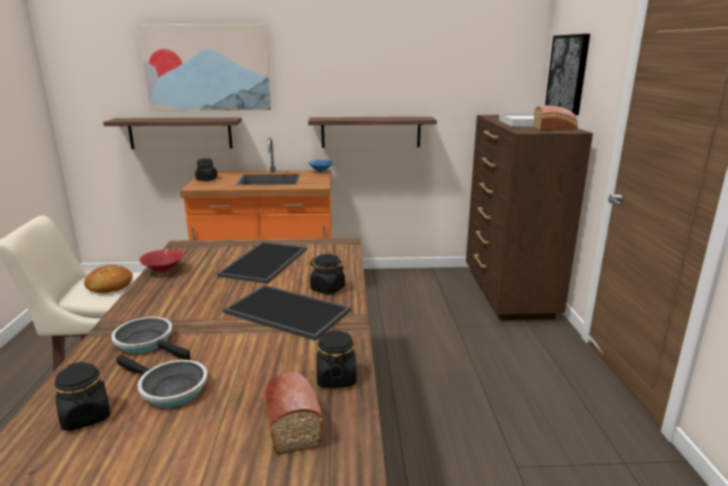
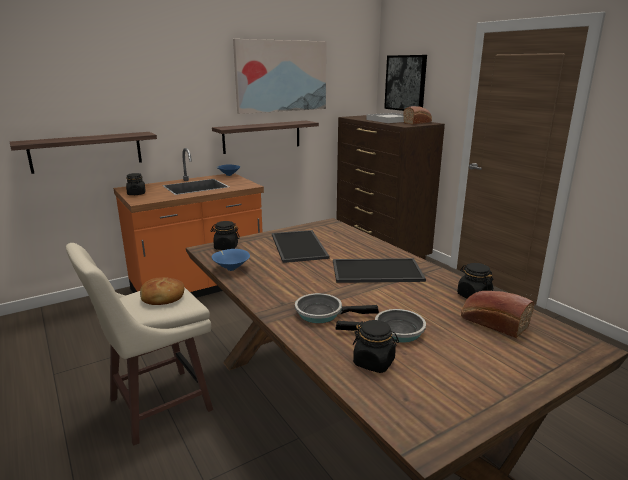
camera: 30 degrees left, 0 degrees up
picture [137,24,271,111] -> picture moved to [233,39,327,114]
red bowl [139,249,184,273] -> blue bowl [212,249,250,271]
black jar [310,254,345,294] -> black jar moved to [210,221,240,250]

